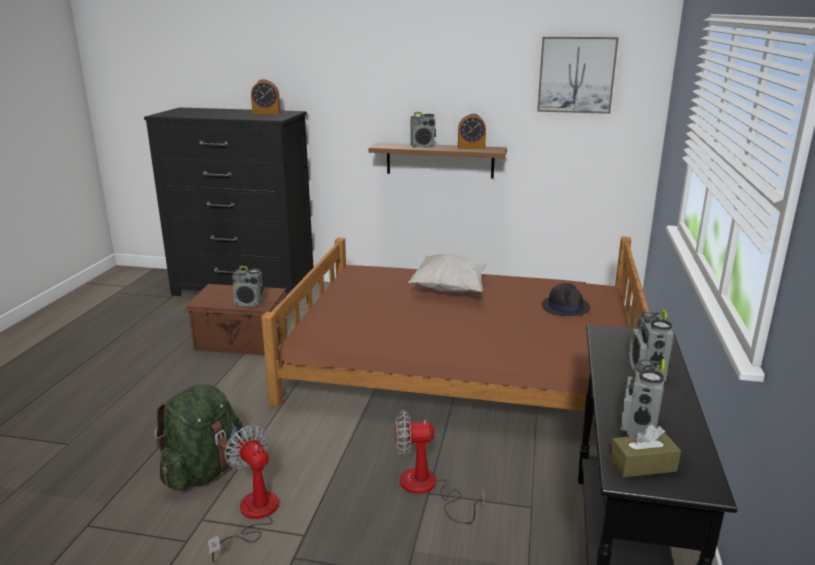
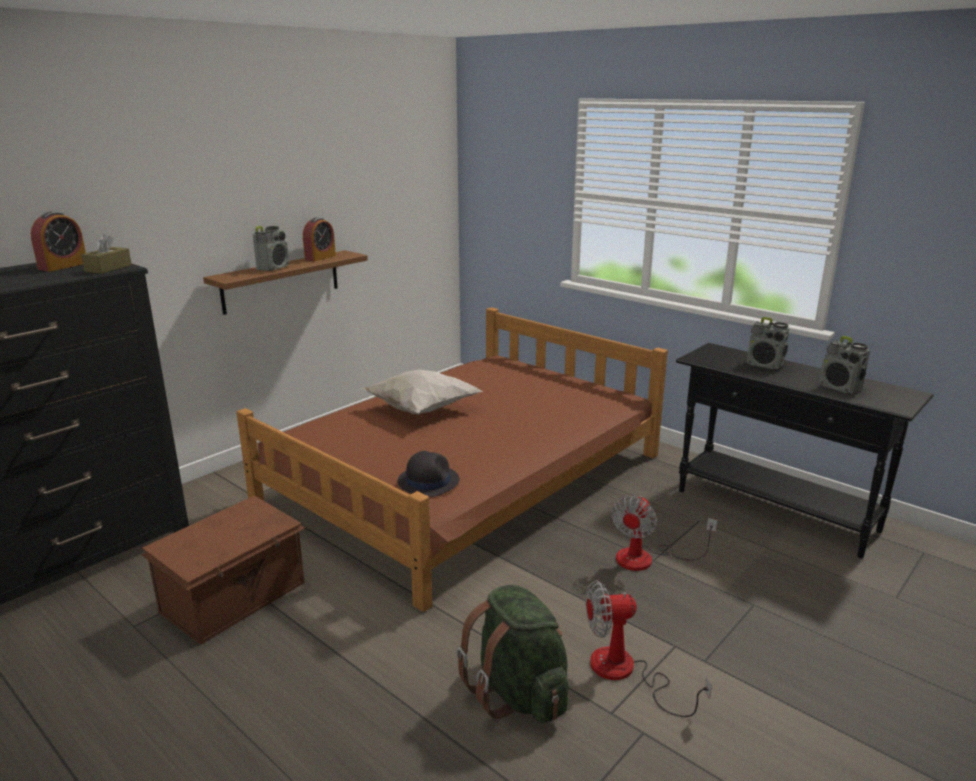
camera: 60 degrees left, 0 degrees up
radio [232,266,264,306] -> none
picture [537,37,619,114] -> none
black hat [541,283,590,316] -> black hat moved to [398,451,459,497]
brown tissue box [610,425,681,478] -> brown tissue box moved to [81,234,132,274]

